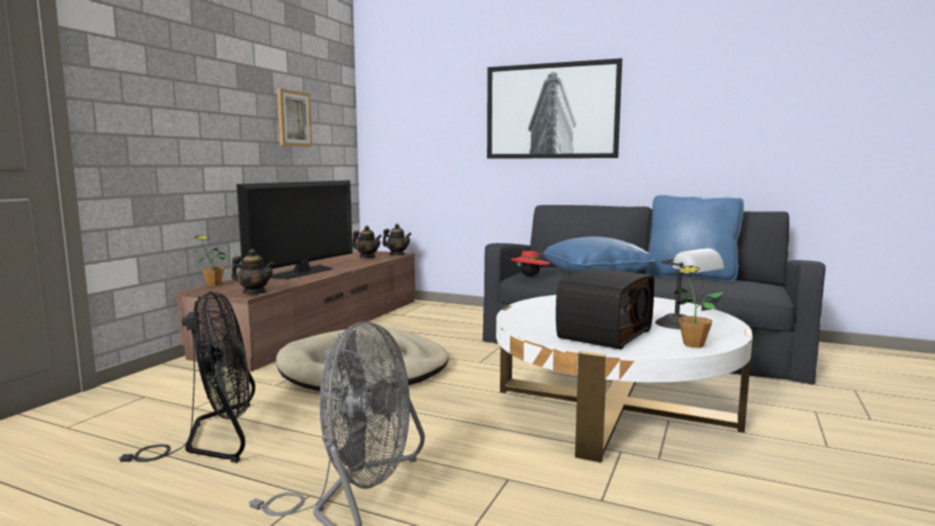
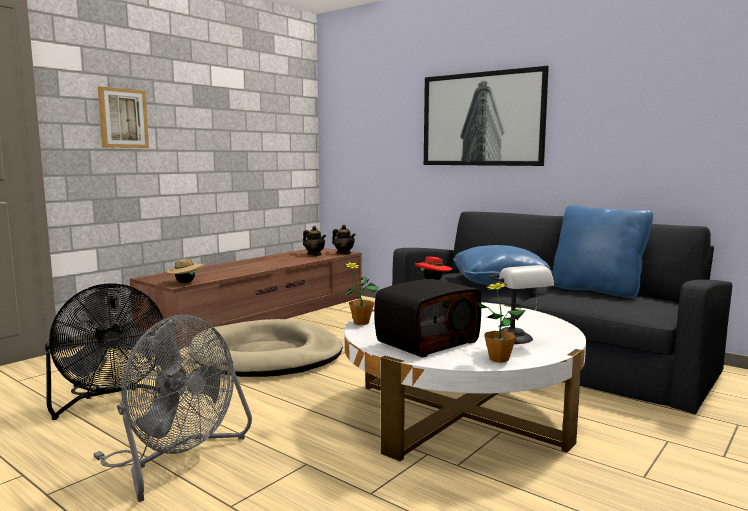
camera: 15 degrees right, 0 degrees up
black fan [118,291,255,463] -> black fan turned 60 degrees clockwise [45,283,164,420]
potted plant [194,235,228,286] -> potted plant moved to [344,262,379,325]
teapot [231,249,275,294] -> beige hat [166,257,204,283]
television [236,180,353,279] -> none
picture [277,89,312,147] -> picture moved to [98,87,149,148]

